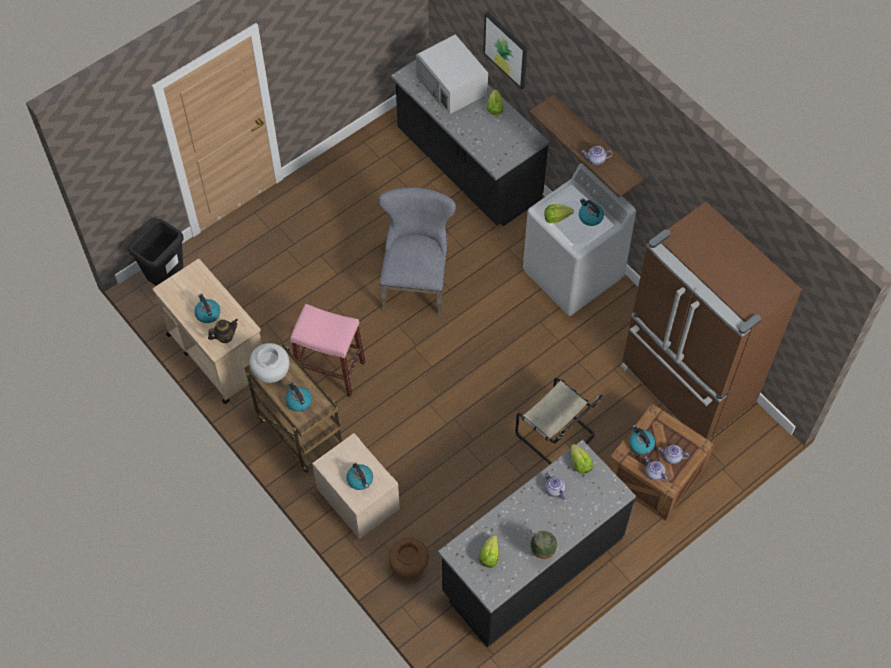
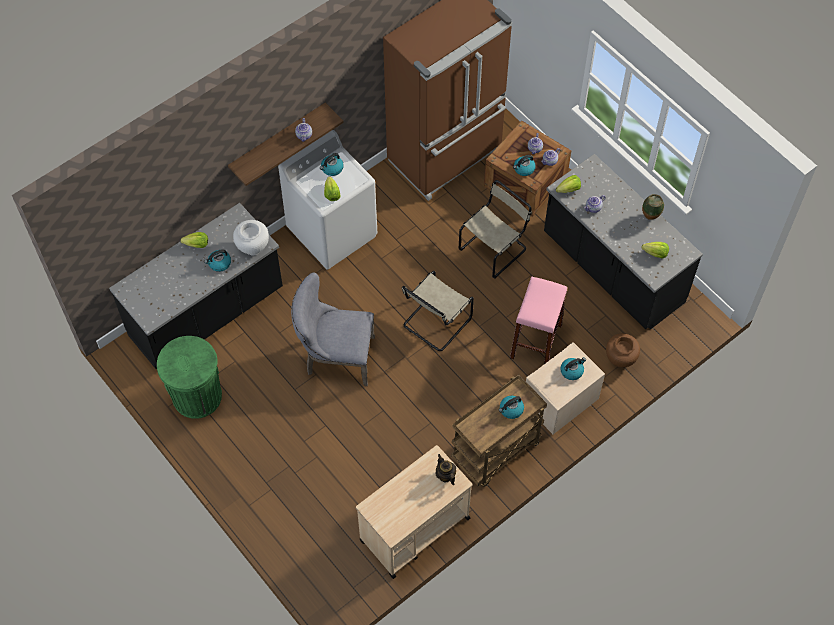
camera: 90 degrees left, 0 degrees up
black trash can [128,219,184,286] -> none
kettle [194,294,220,323] -> kettle moved to [204,250,231,272]
white vase [249,343,290,383] -> white vase moved to [233,220,269,255]
pink stool [290,304,366,397] -> pink stool moved to [510,277,567,364]
white microwave [416,34,488,114] -> none
picture [483,12,527,89] -> none
none -> green trash can [157,336,222,419]
none -> beige chair [402,271,474,351]

